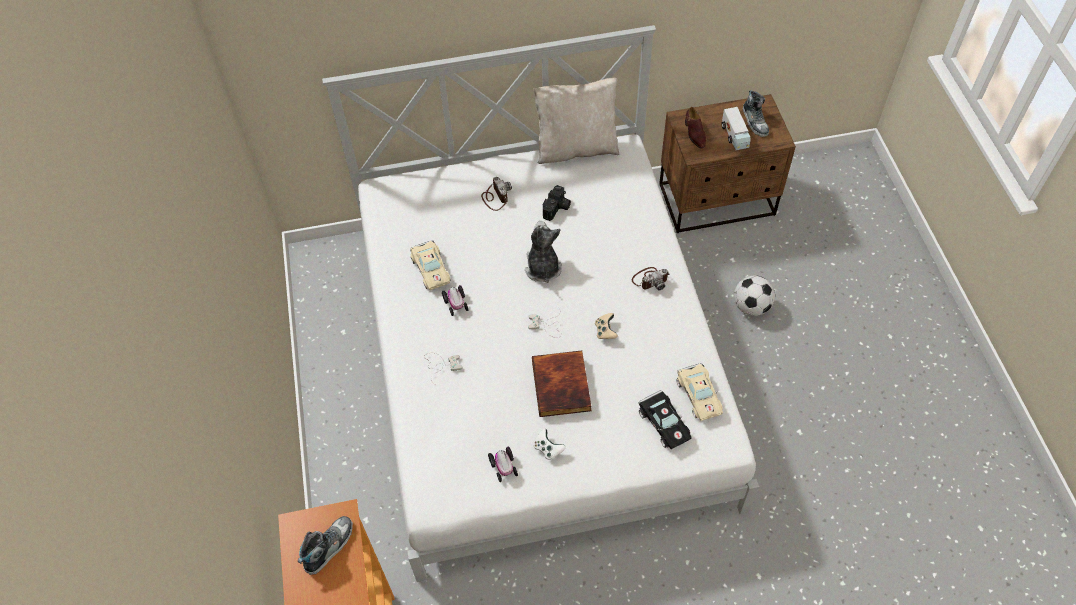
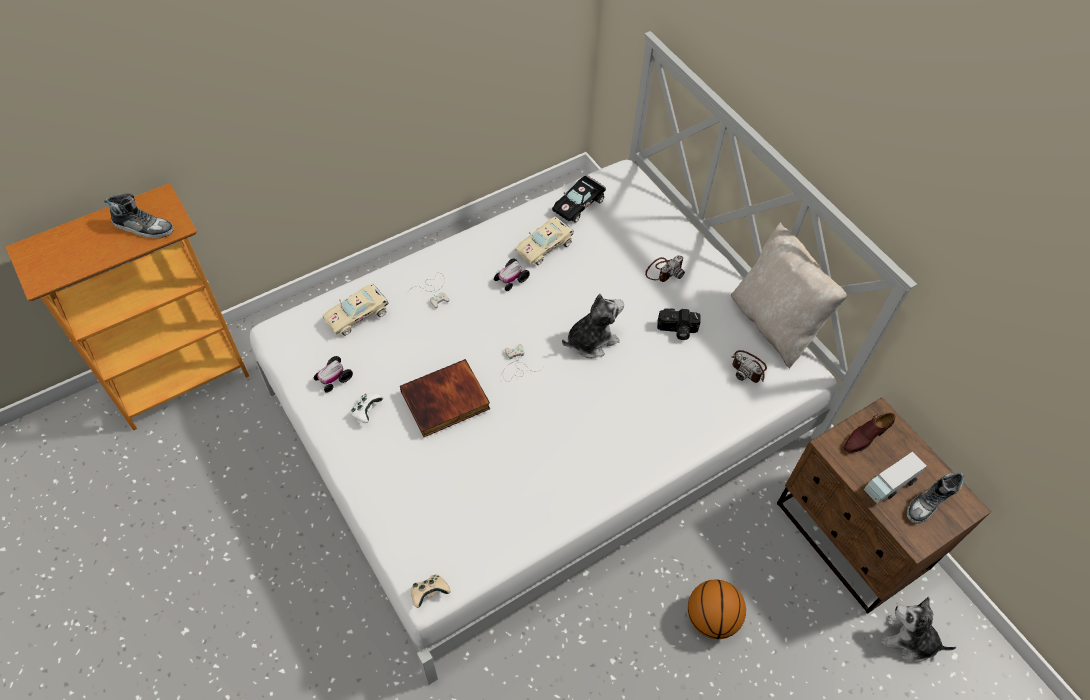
camera: 65 degrees right, 0 degrees up
beige game controller [595,313,618,339] -> beige game controller moved to [411,575,451,608]
camera [632,267,669,290] -> camera moved to [731,350,767,383]
black toy car [638,390,692,449] -> black toy car moved to [552,175,606,223]
beige toy car [676,363,723,421] -> beige toy car moved to [322,283,388,336]
football [734,275,775,316] -> basketball [688,580,746,639]
none -> plush toy [881,597,956,663]

